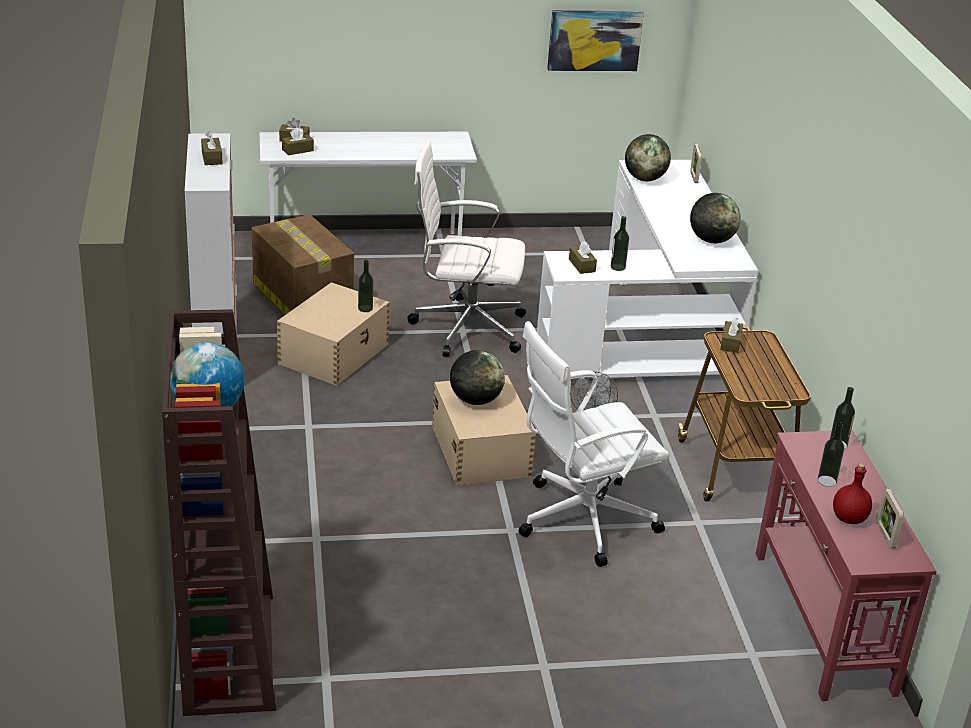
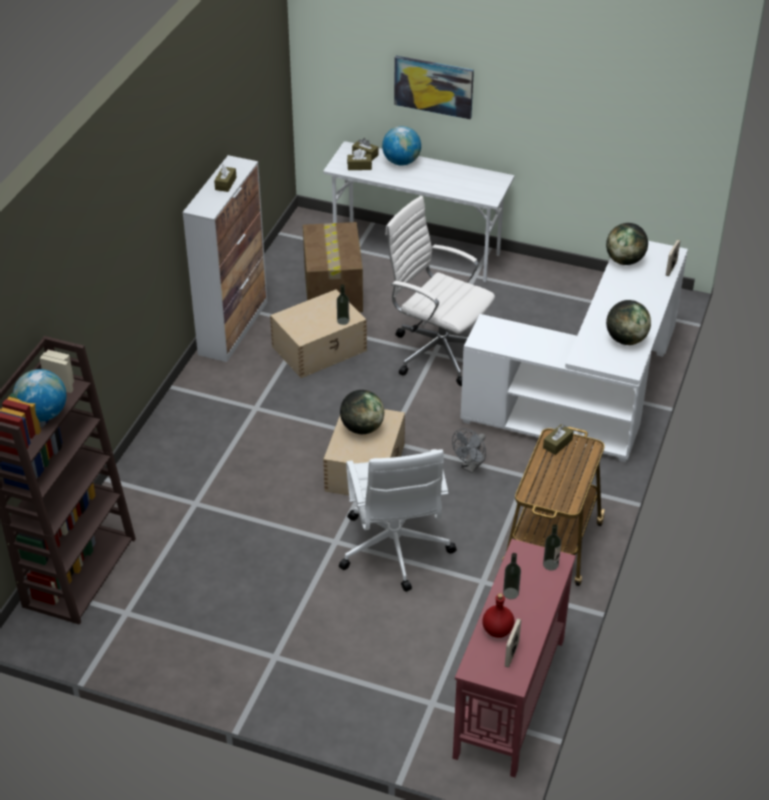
camera: 30 degrees right, 10 degrees up
white office chair [518,321,670,567] -> white office chair turned 105 degrees counterclockwise [339,449,457,592]
picture [547,10,644,71] -> picture moved to [394,56,474,119]
brown tissue box [569,241,597,274] -> none
bottle [611,216,629,271] -> none
none -> globe [382,126,421,166]

